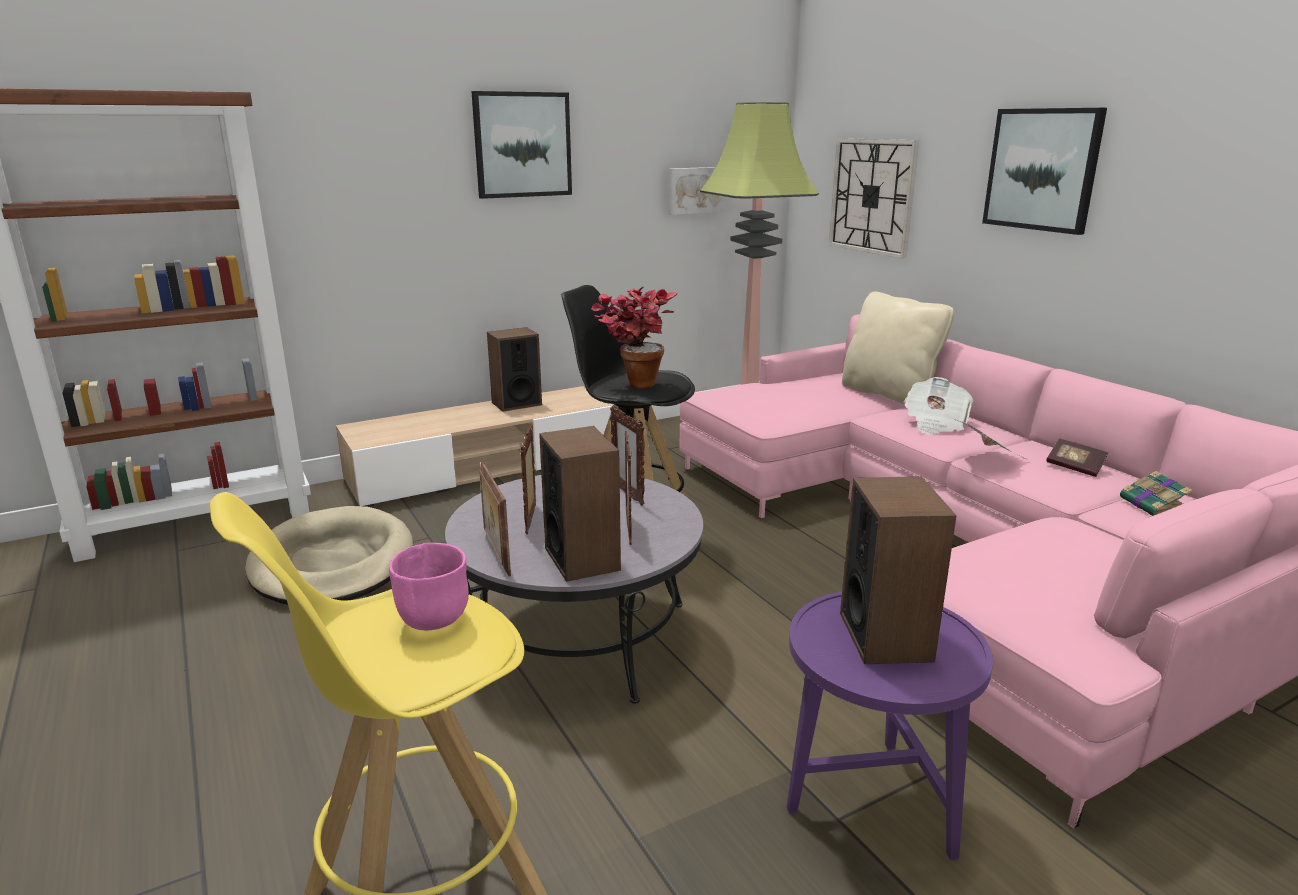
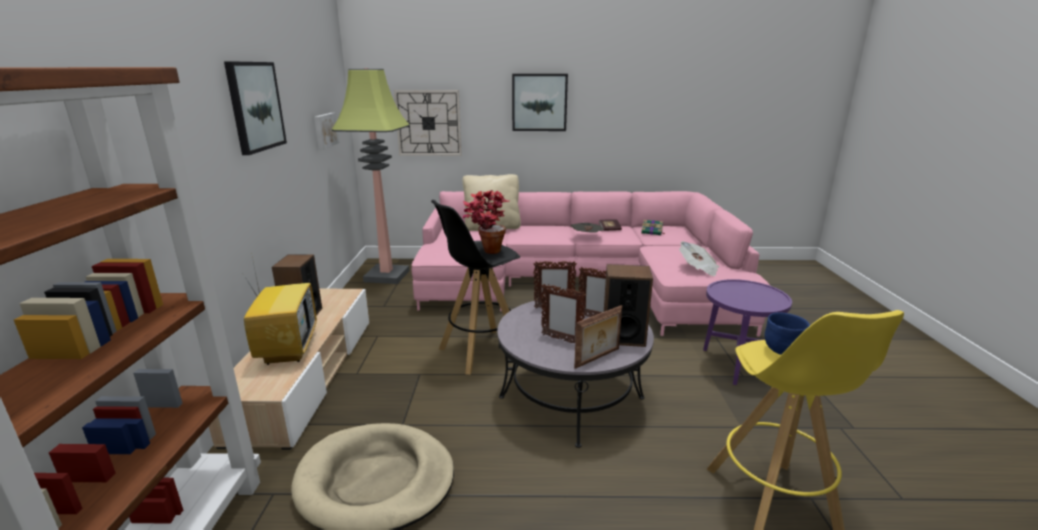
camera: 60 degrees left, 0 degrees up
pink bowl [389,543,469,630] -> blue bowl [765,312,810,355]
picture frame [480,462,511,576] -> picture frame turned 45 degrees counterclockwise [574,305,622,369]
speaker [840,476,956,664] -> none
newspaper [904,377,973,434] -> newspaper moved to [679,241,719,277]
none -> television [243,258,317,365]

